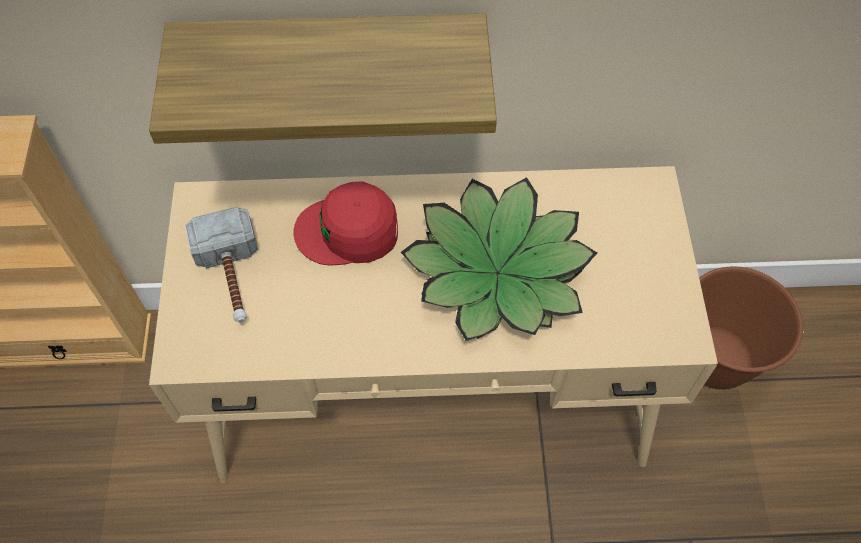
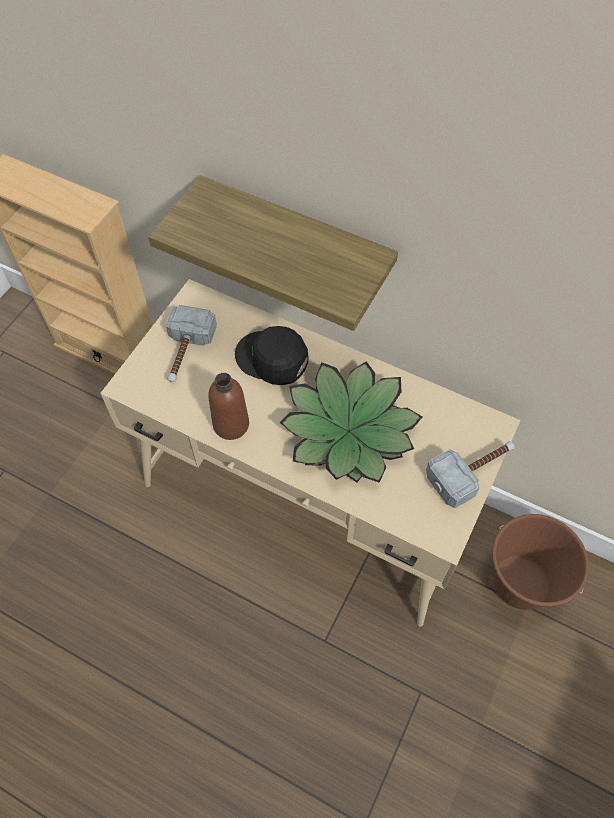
camera: 30 degrees right, 0 degrees up
red cap [294,181,398,266] -> black cap [235,326,309,385]
none -> brown bottle [208,373,249,440]
none -> hammer [426,441,515,508]

